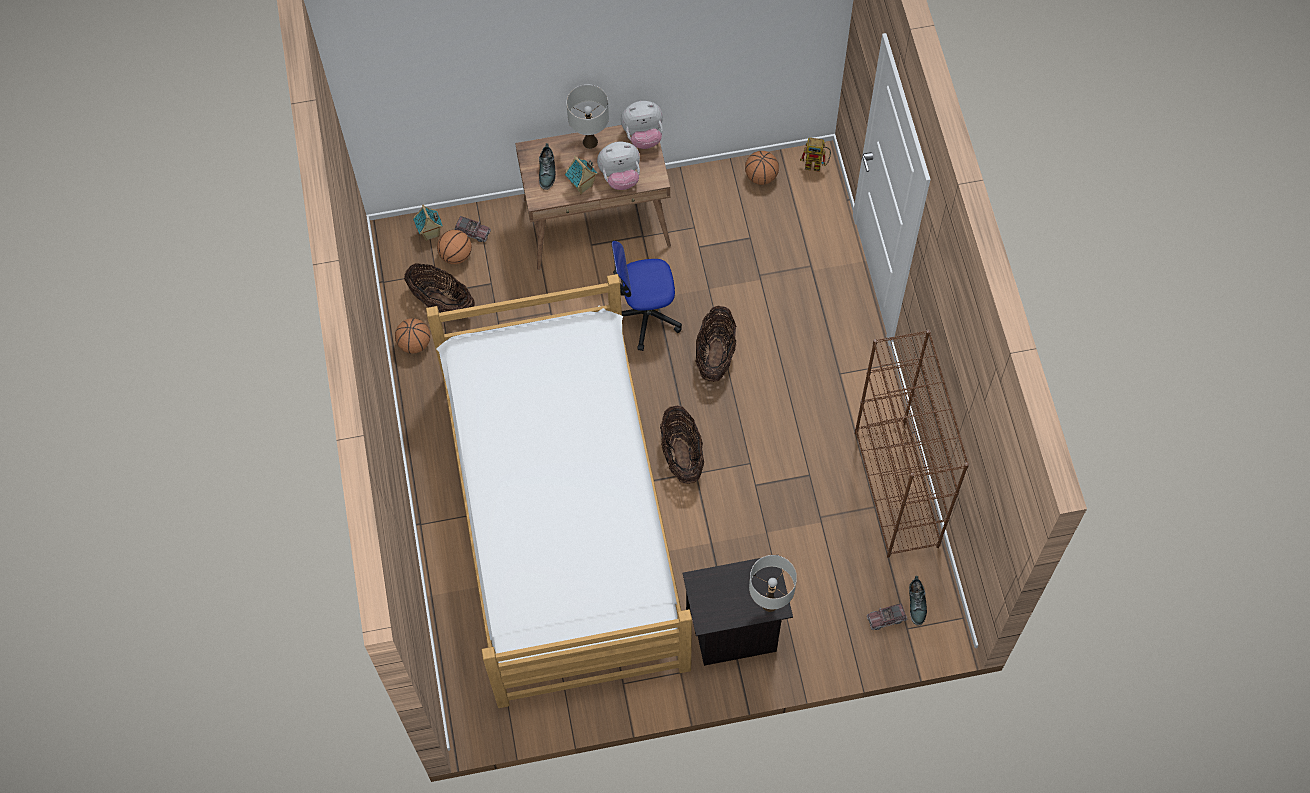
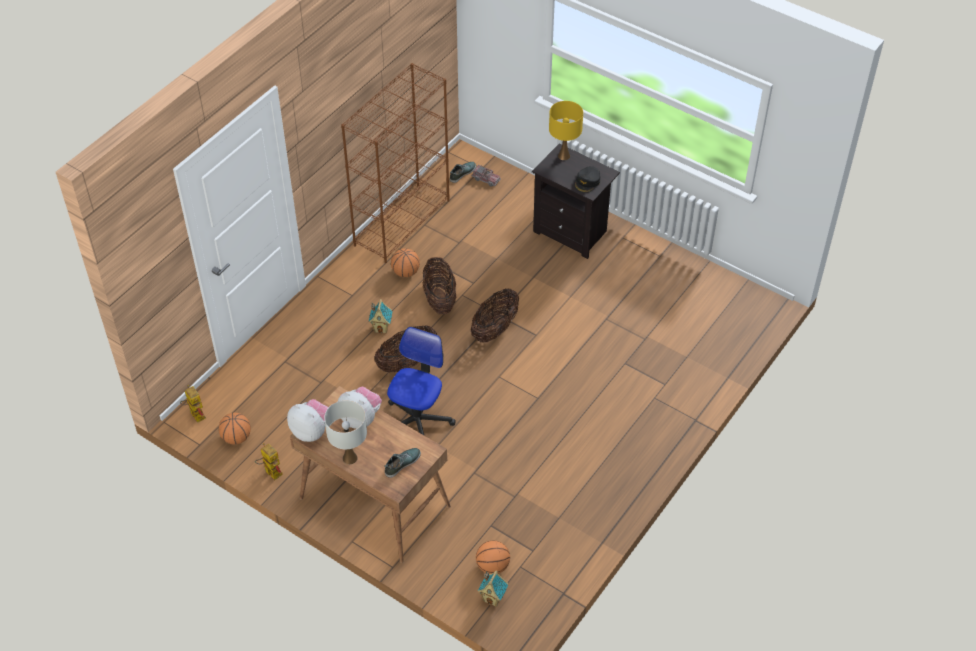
camera: 135 degrees left, 15 degrees down
basketball [395,318,430,354] -> basketball moved to [391,248,420,277]
basket [404,263,475,313] -> basket moved to [423,257,456,314]
bed [426,274,692,708] -> none
toy truck [454,216,491,242] -> none
toy house [565,156,598,194] -> toy house moved to [368,299,393,334]
office chair [611,241,682,351] -> office chair turned 105 degrees counterclockwise [387,327,456,435]
white table lamp [749,555,797,612] -> yellow table lamp [549,101,583,160]
none -> toy robot [255,443,283,480]
none -> black cap [574,166,600,193]

